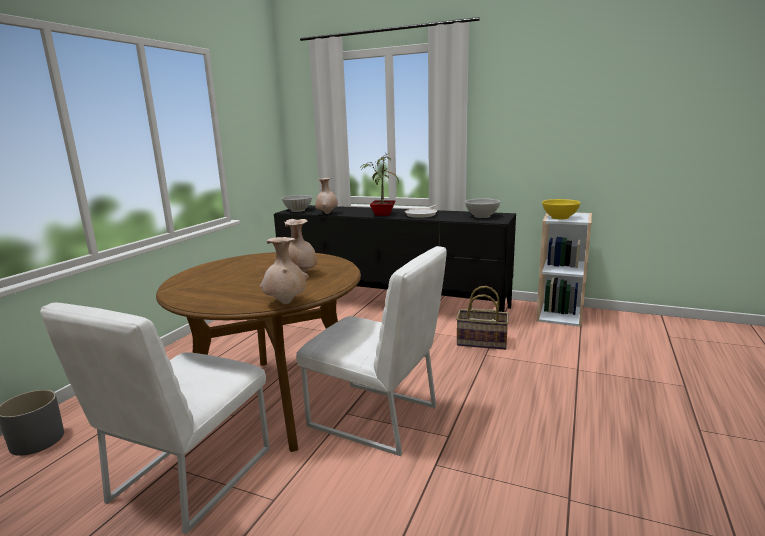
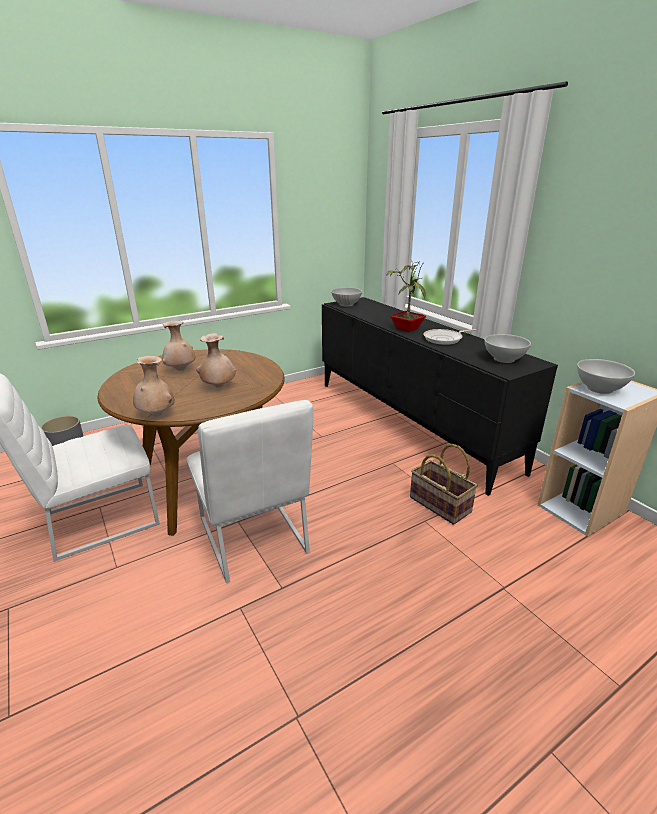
camera: 35 degrees right, 10 degrees up
beige vase [316,178,338,214] -> beige vase moved to [162,321,195,371]
yellow bowl [542,199,581,219] -> white bowl [577,359,635,394]

